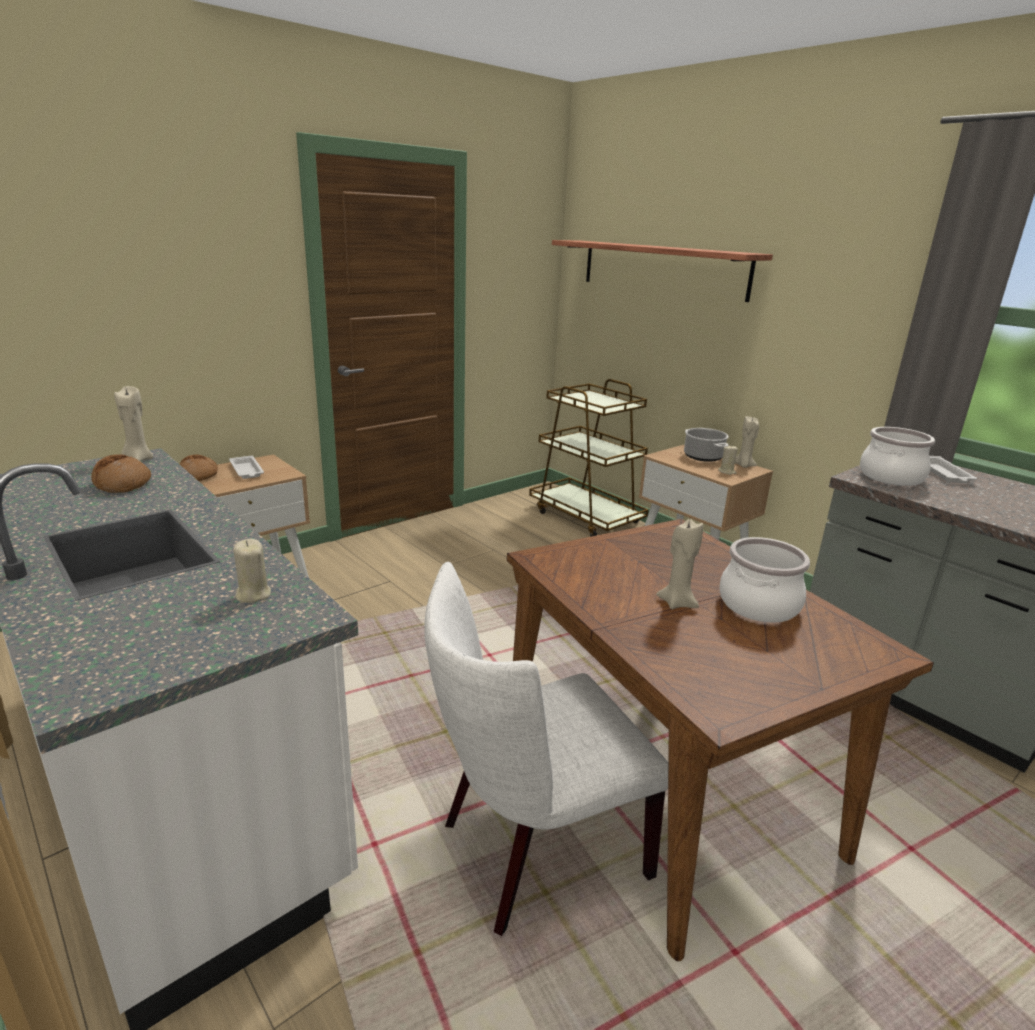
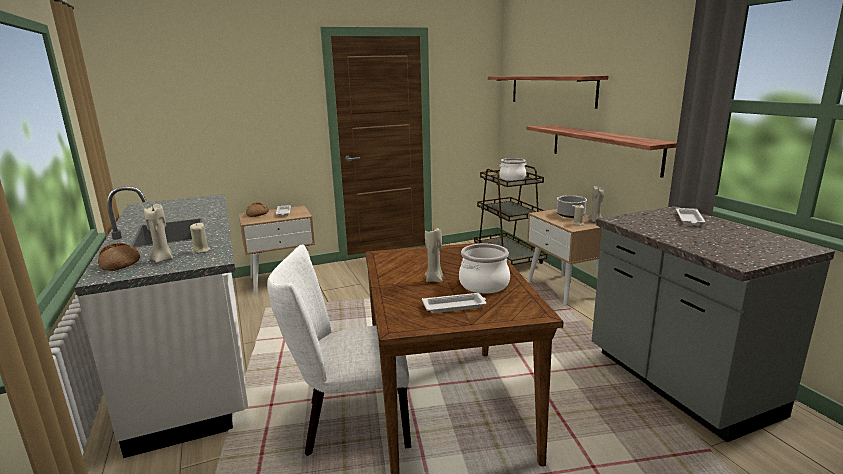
camera: 20 degrees right, 5 degrees down
bread [91,454,151,493] -> bread moved to [98,243,140,271]
beige candle [114,386,153,461] -> beige candle moved to [144,204,173,263]
cooking pot [860,427,935,486] -> cooking pot moved to [499,158,526,181]
none -> white tray [422,293,486,313]
none -> shelf [527,125,677,178]

